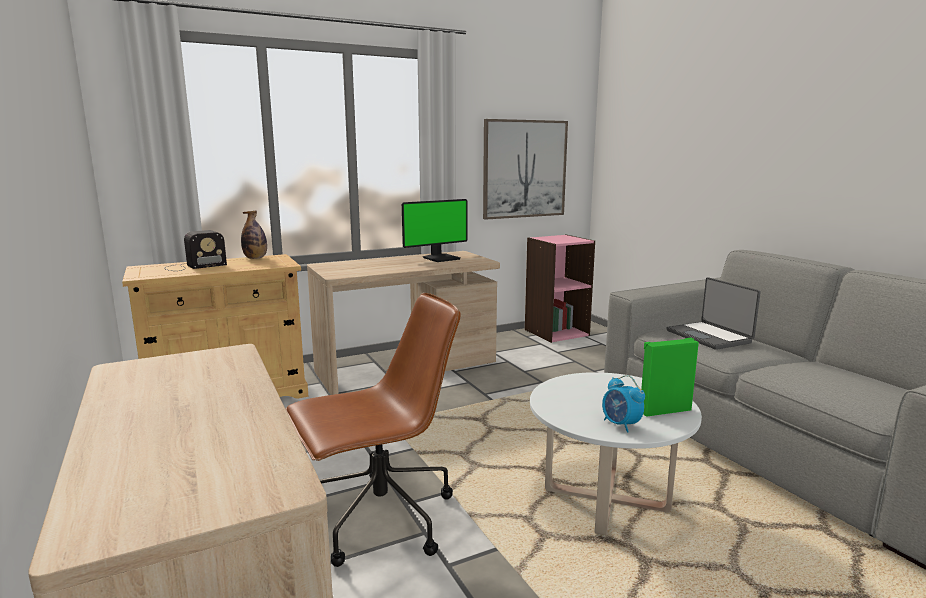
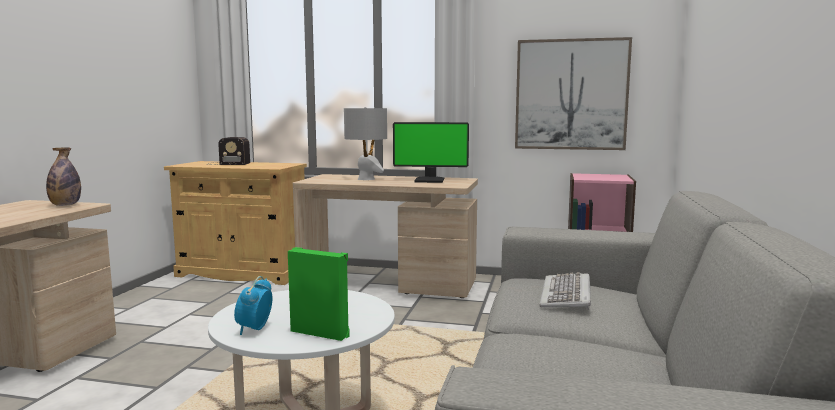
camera: 40 degrees right, 5 degrees down
bottle [241,210,267,259] -> bottle moved to [46,147,81,206]
brown office chair [285,293,461,567] -> none
laptop [666,277,761,350] -> keyboard [540,272,591,310]
none -> grey table lamp [344,107,387,180]

